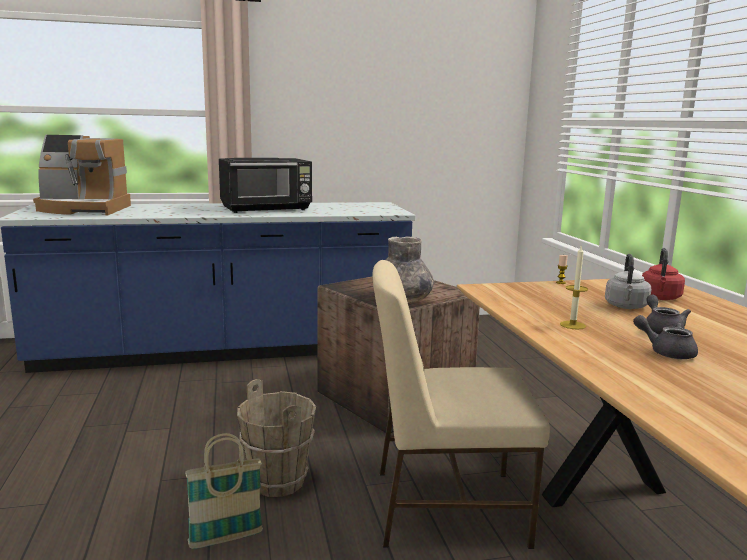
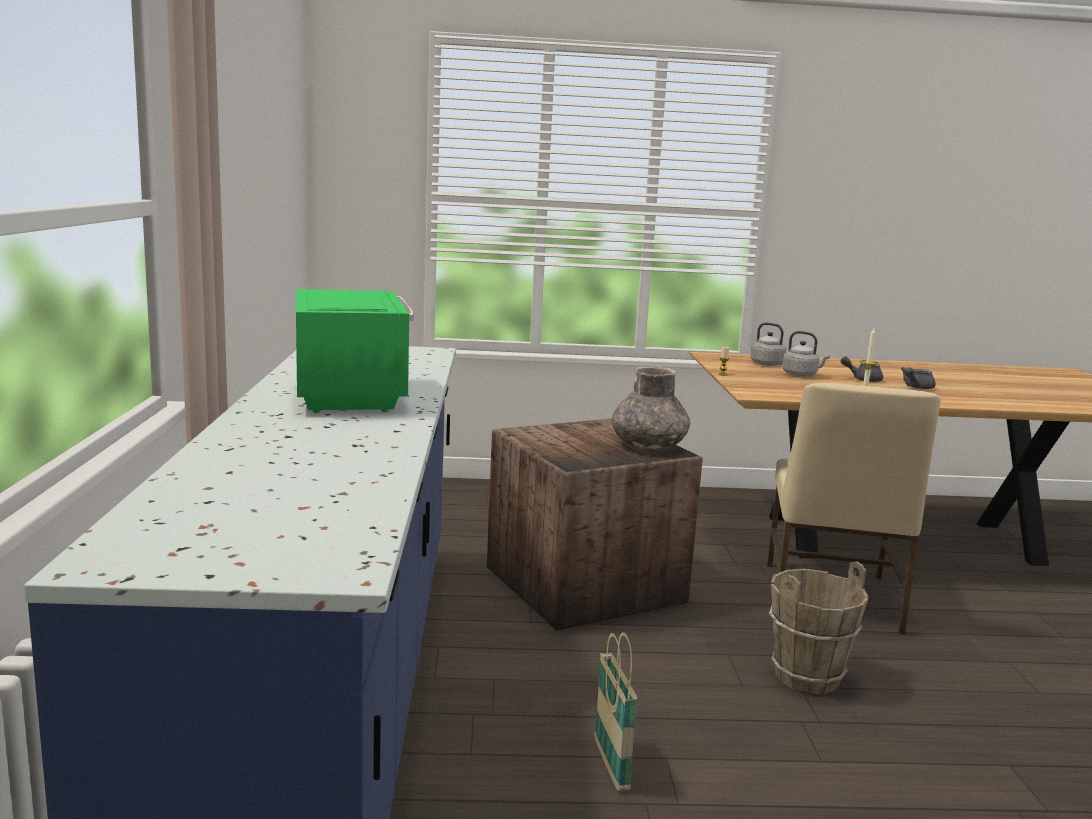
camera: 80 degrees left, 0 degrees up
coffee machine [33,135,131,215] -> none
basket [185,433,263,549] -> basket moved to [594,632,637,791]
black microwave [219,158,312,213] -> green microwave [296,289,414,413]
red kettle [642,248,685,300] -> grey kettle [751,322,795,366]

